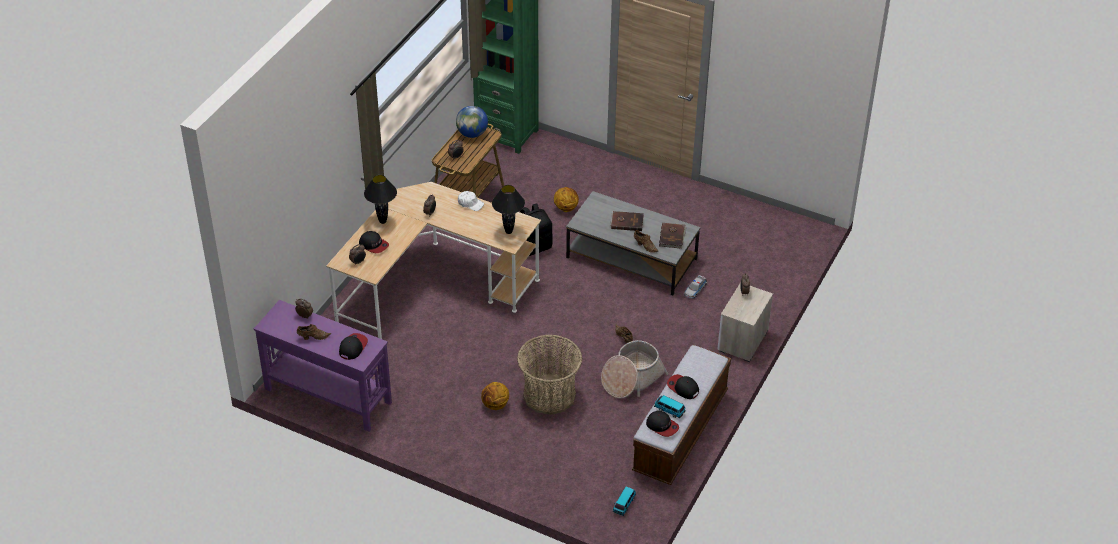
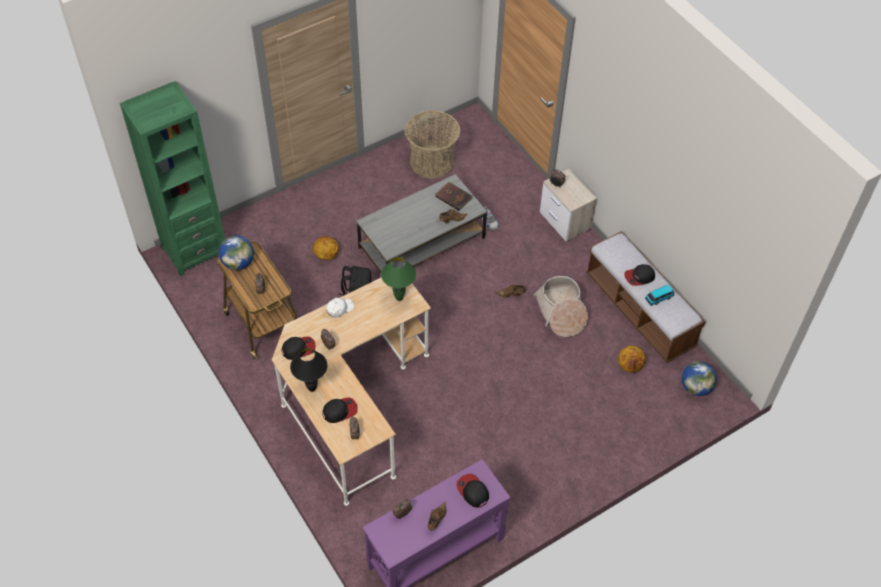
camera: 60 degrees left, 10 degrees up
basketball [481,382,509,410] -> basketball moved to [618,346,646,373]
black table lamp [492,185,525,234] -> green table lamp [381,257,416,301]
basket [517,335,582,415] -> basket moved to [404,110,461,179]
brown book [610,211,644,231] -> none
toy car [612,487,636,516] -> globe [682,361,717,396]
cap [646,411,679,437] -> cap moved to [282,337,316,360]

